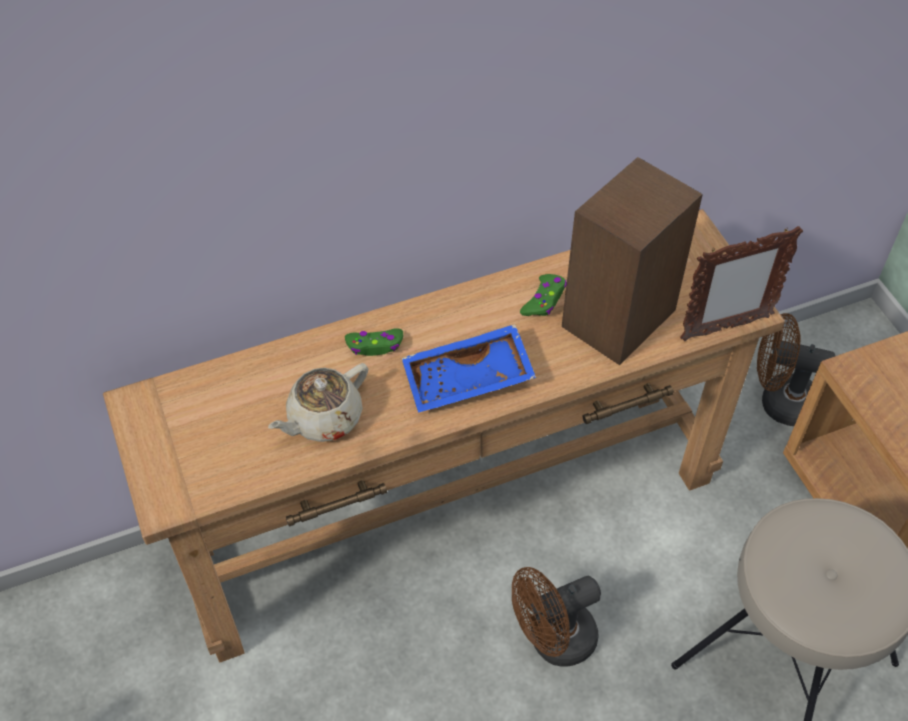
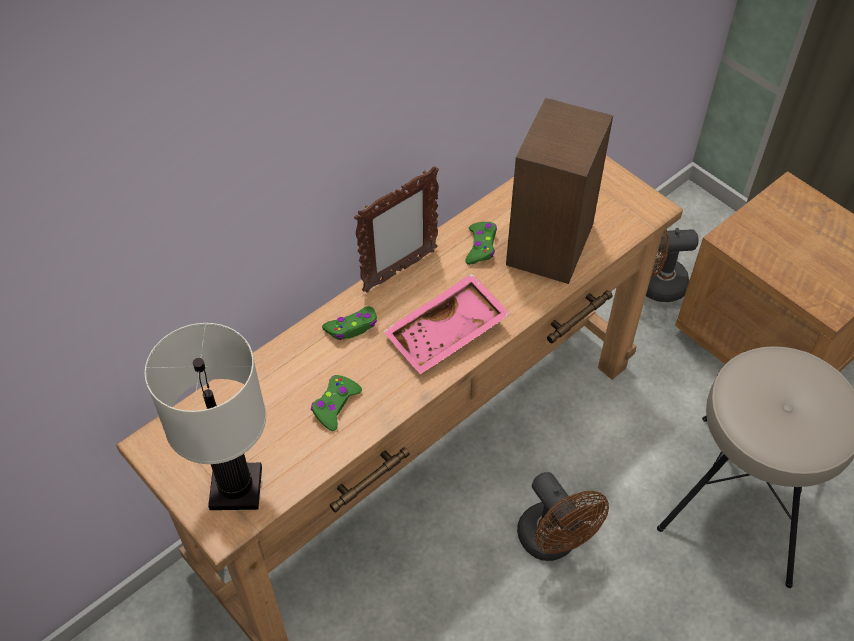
camera: 20 degrees left, 0 degrees up
beige teapot [268,363,368,442] -> green game controller [311,375,362,431]
blue tray [402,324,536,413] -> pink tray [383,273,511,374]
brown fan [512,567,601,667] -> brown fan turned 75 degrees counterclockwise [517,472,609,561]
picture frame [680,226,803,341] -> picture frame moved to [354,166,439,293]
none -> white table lamp [144,323,266,510]

